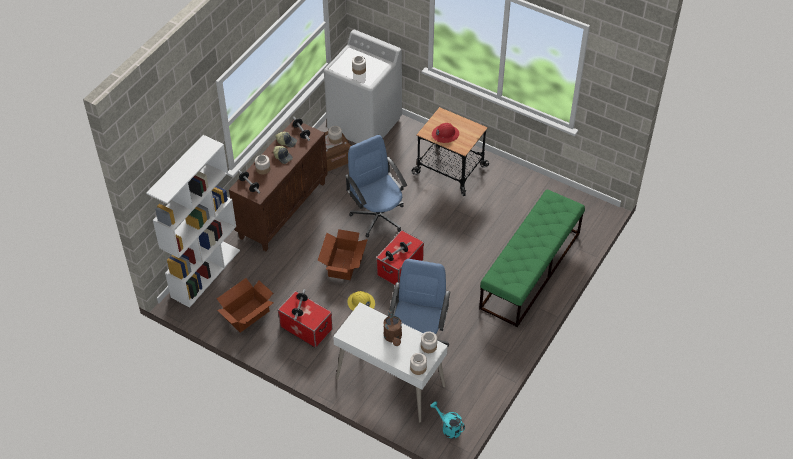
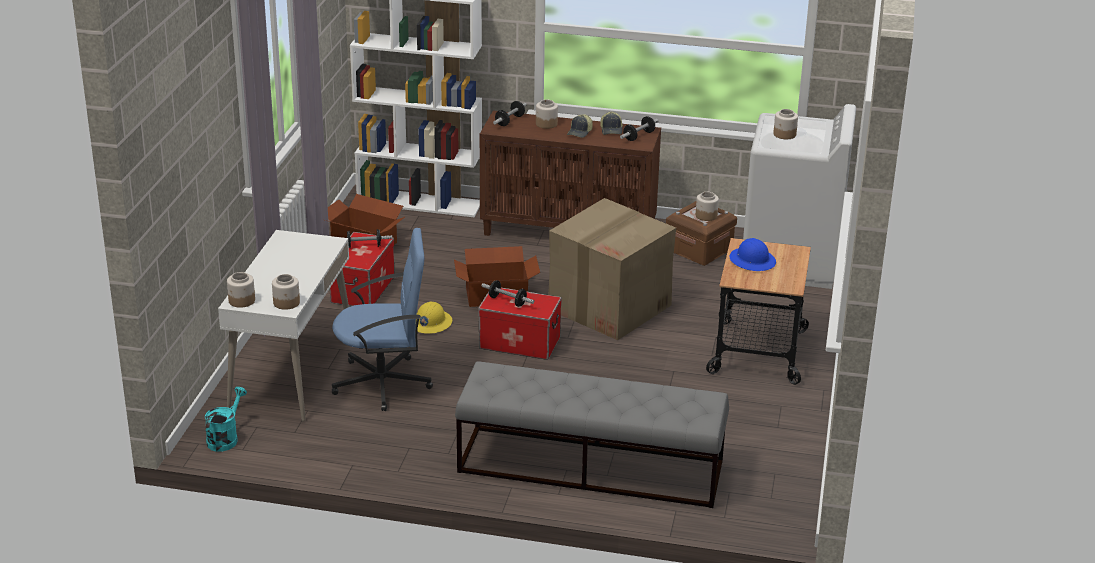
camera: 70 degrees right, 20 degrees down
blue office chair [345,135,407,238] -> cardboard box [548,198,676,340]
brown watering can [383,310,402,346] -> none
red hard hat [432,123,459,143] -> blue hard hat [730,238,776,271]
green bench [479,189,585,327] -> grey bench [455,362,729,508]

